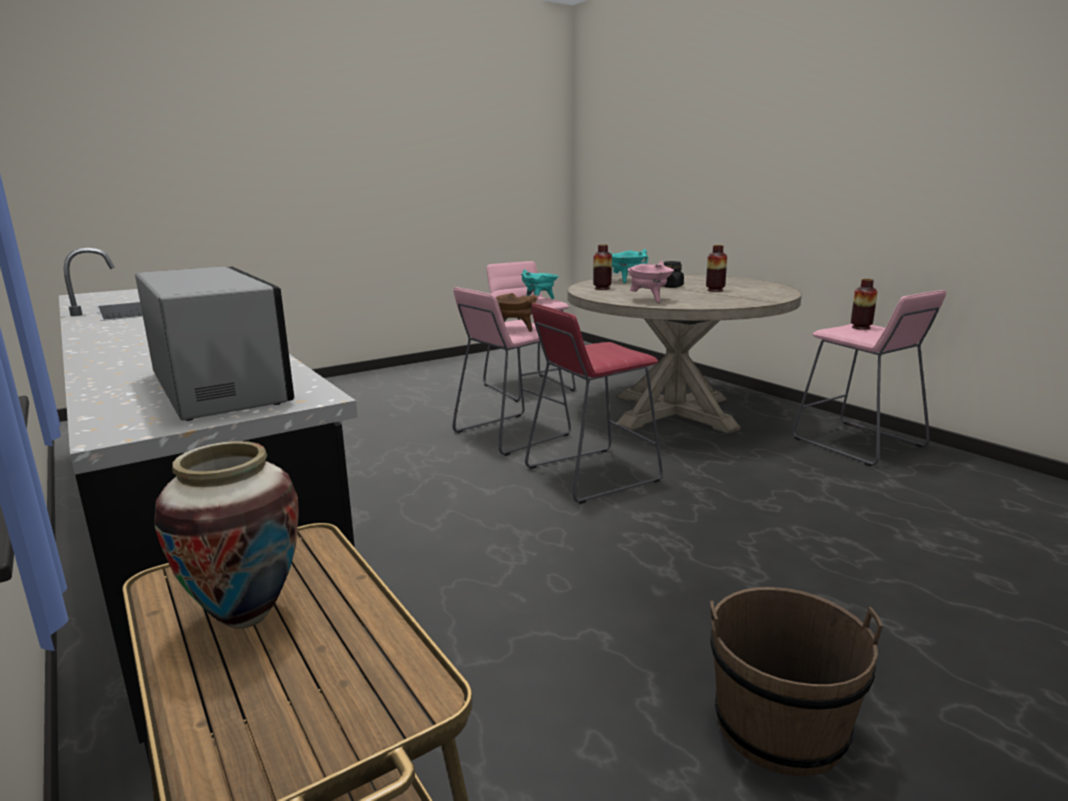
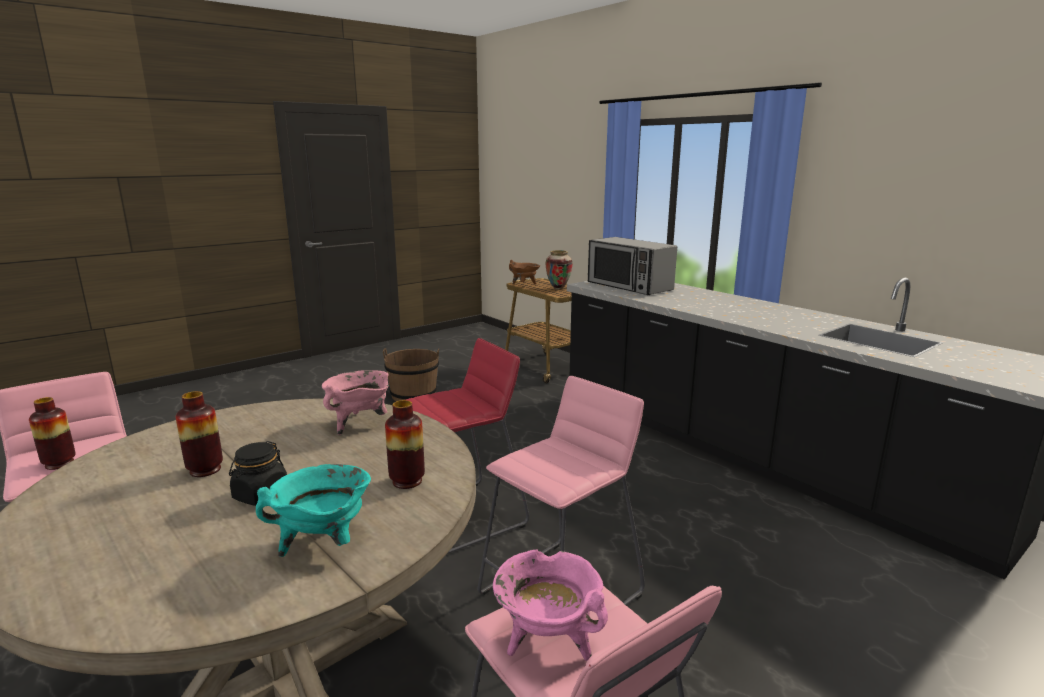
camera: 175 degrees right, 0 degrees up
brown cooking pot [496,293,538,332] -> brown cooking pot moved to [509,260,540,284]
turquoise cooking pot [521,270,559,299] -> pink cooking pot [493,550,608,661]

